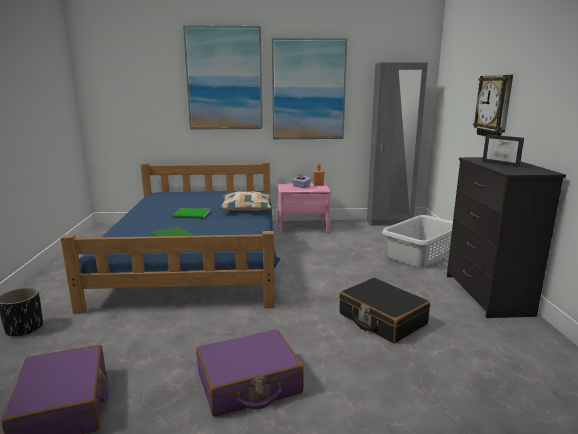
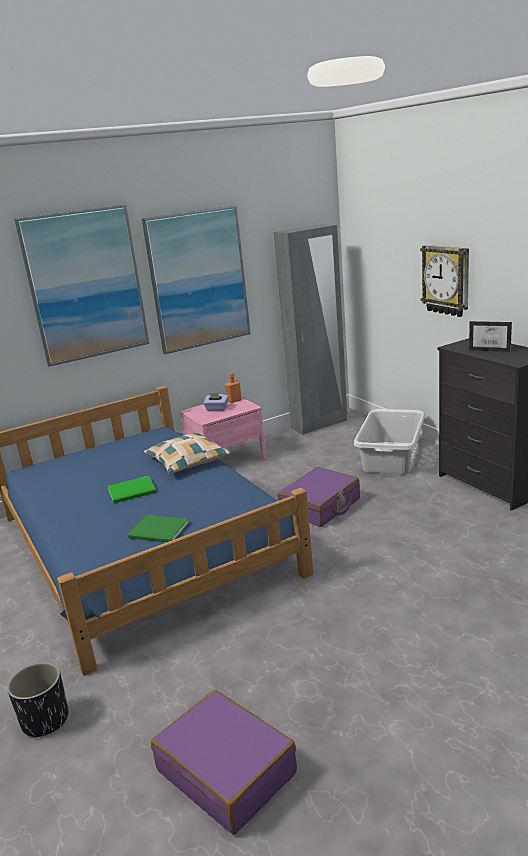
camera: 25 degrees left, 5 degrees up
purple suitcase [196,330,304,417] -> purple suitcase moved to [278,467,360,527]
black suitcase [339,278,430,344] -> none

